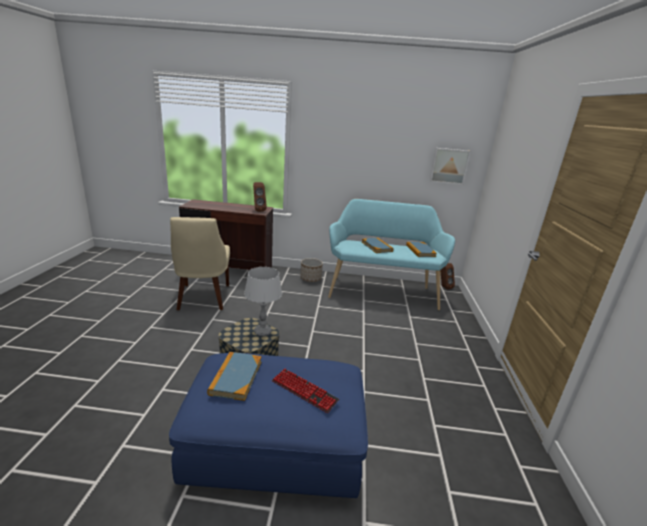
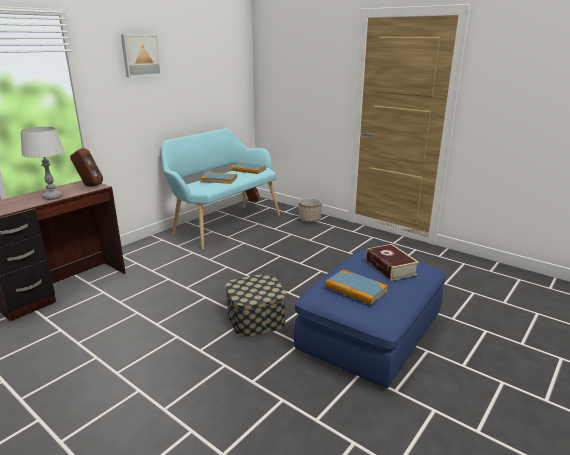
camera: 55 degrees left, 0 degrees up
beige chair [170,217,230,310] -> none
grey table lamp [244,267,282,336] -> grey table lamp moved to [21,127,65,200]
keyboard [272,368,339,413] -> book [366,244,419,281]
planter [300,258,323,282] -> planter moved to [299,198,322,222]
picture [430,148,471,185] -> picture moved to [121,34,162,77]

